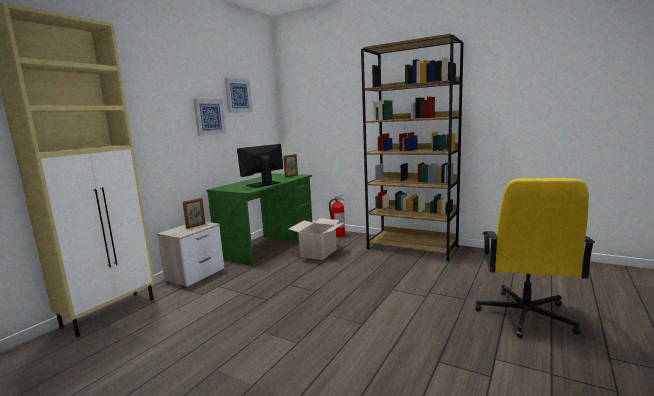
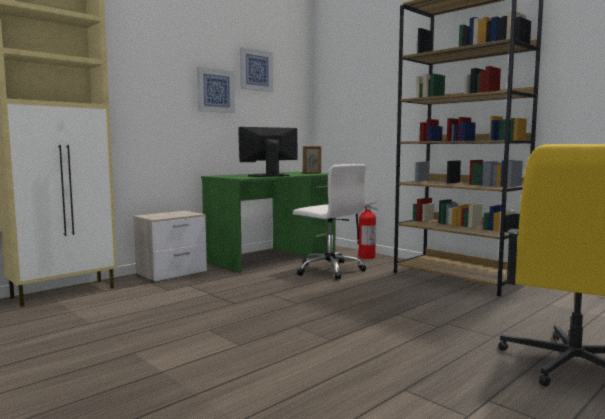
camera: 15 degrees right, 5 degrees down
picture frame [183,198,205,229] -> none
cardboard box [289,218,345,260] -> white office chair [293,164,366,280]

